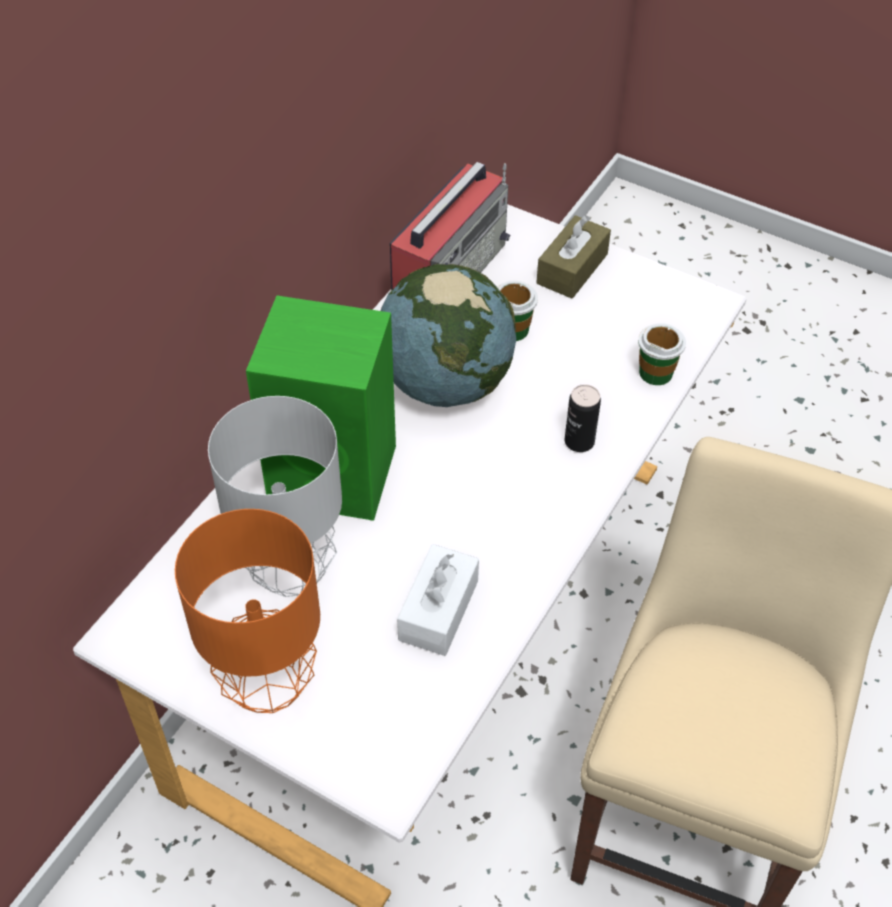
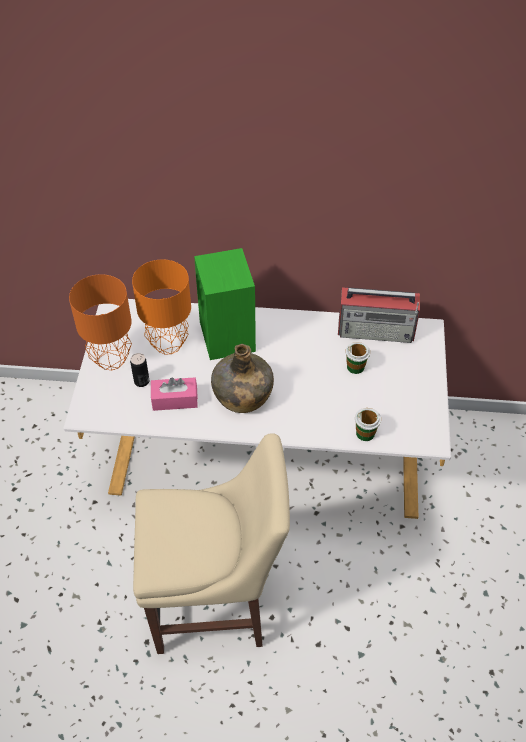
camera: 65 degrees right, 0 degrees up
grey table lamp [208,396,342,597] -> orange table lamp [132,259,191,354]
globe [381,264,517,407] -> none
white tissue box [397,544,479,656] -> pink tissue box [151,377,198,411]
brown tissue box [536,215,611,299] -> none
can [565,384,601,452] -> can moved to [130,353,150,387]
none -> green bottle [211,344,274,413]

